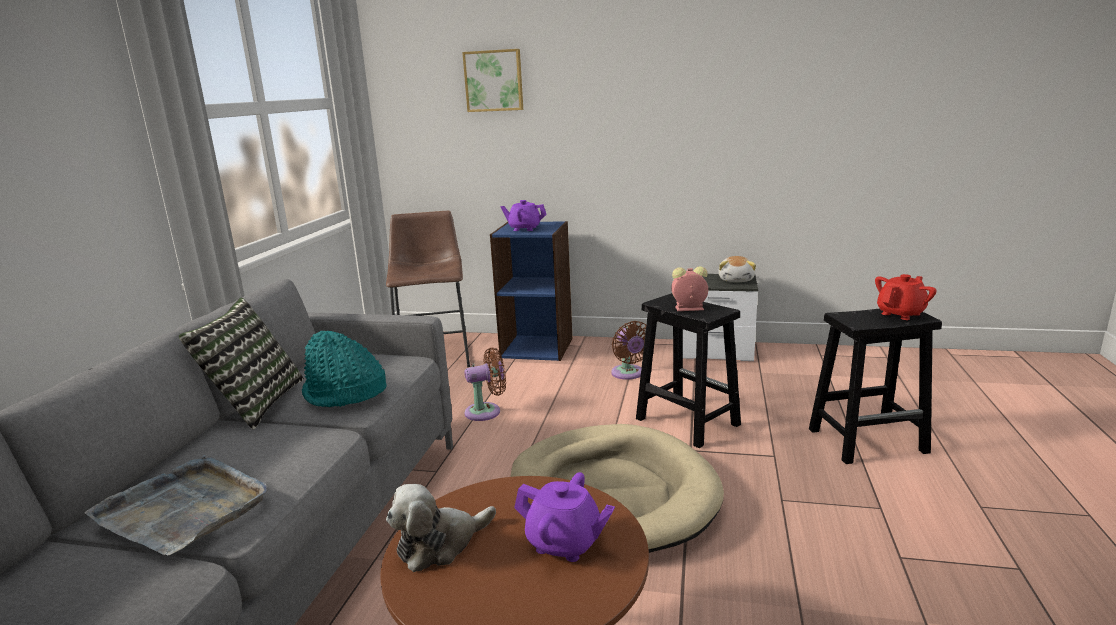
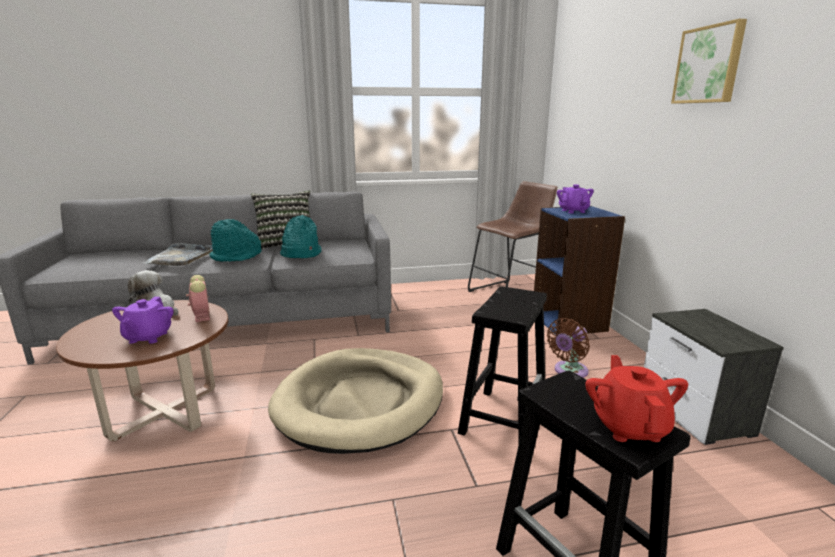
camera: 65 degrees right, 0 degrees up
picture [462,49,523,112] -> picture moved to [671,19,747,104]
brown fan [464,348,506,421] -> none
alarm clock [671,266,708,311] -> alarm clock moved to [186,275,210,322]
plush toy [718,256,756,282] -> none
red teapot [875,274,936,320] -> red teapot turned 120 degrees counterclockwise [585,355,688,442]
none -> turquoise hat [209,219,262,262]

